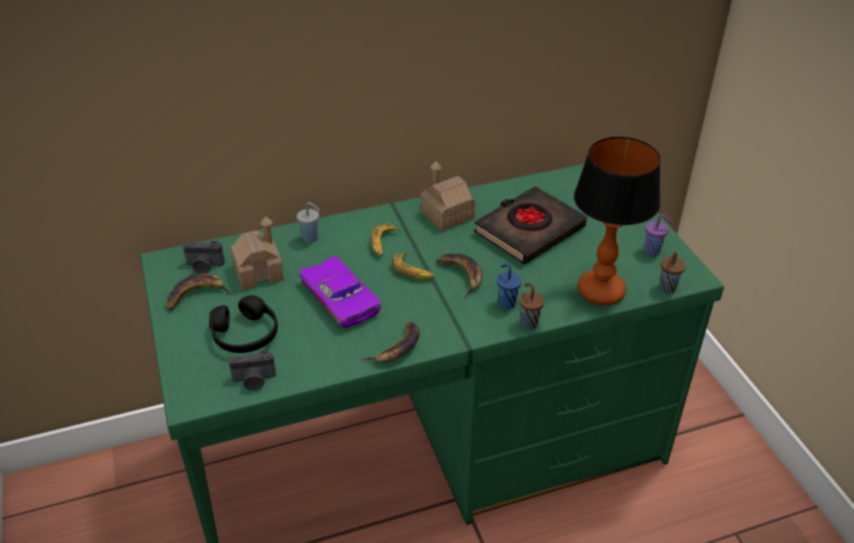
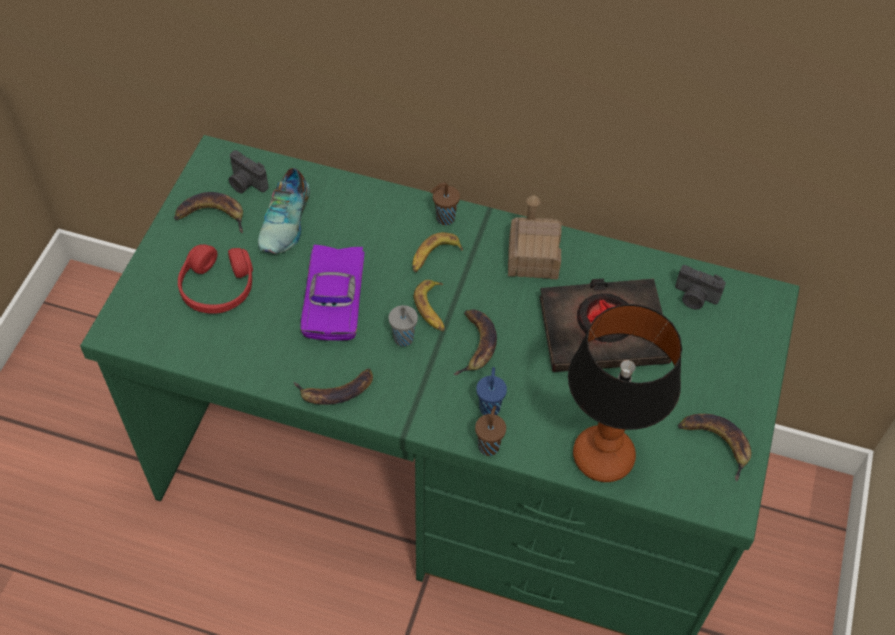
camera: 35 degrees right, 15 degrees up
black headphones [209,295,278,353] -> red headphones [178,244,253,314]
camera [229,350,276,390] -> camera moved to [675,265,726,310]
toy house [231,216,284,290] -> shoe [258,168,310,254]
grey cup [297,202,320,243] -> grey cup moved to [389,305,418,346]
purple cup [644,215,673,256] -> banana [678,414,751,482]
brown cup [660,252,685,293] -> brown cup moved to [430,183,460,225]

